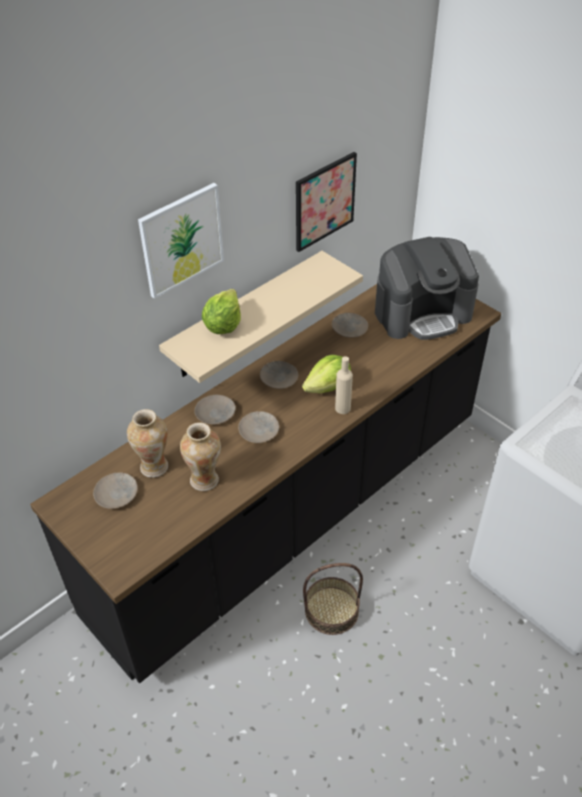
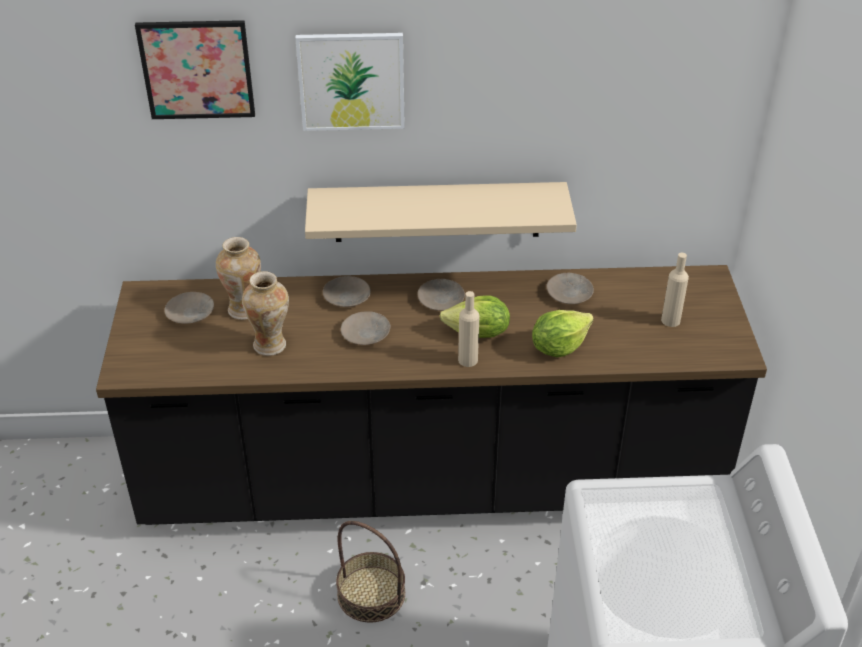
camera: 40 degrees right, 5 degrees down
lettuce [202,289,241,334] -> lettuce moved to [532,310,594,357]
picture [296,152,357,252] -> picture moved to [135,20,255,119]
coffee machine [375,237,479,340] -> beige bottle [661,253,689,327]

